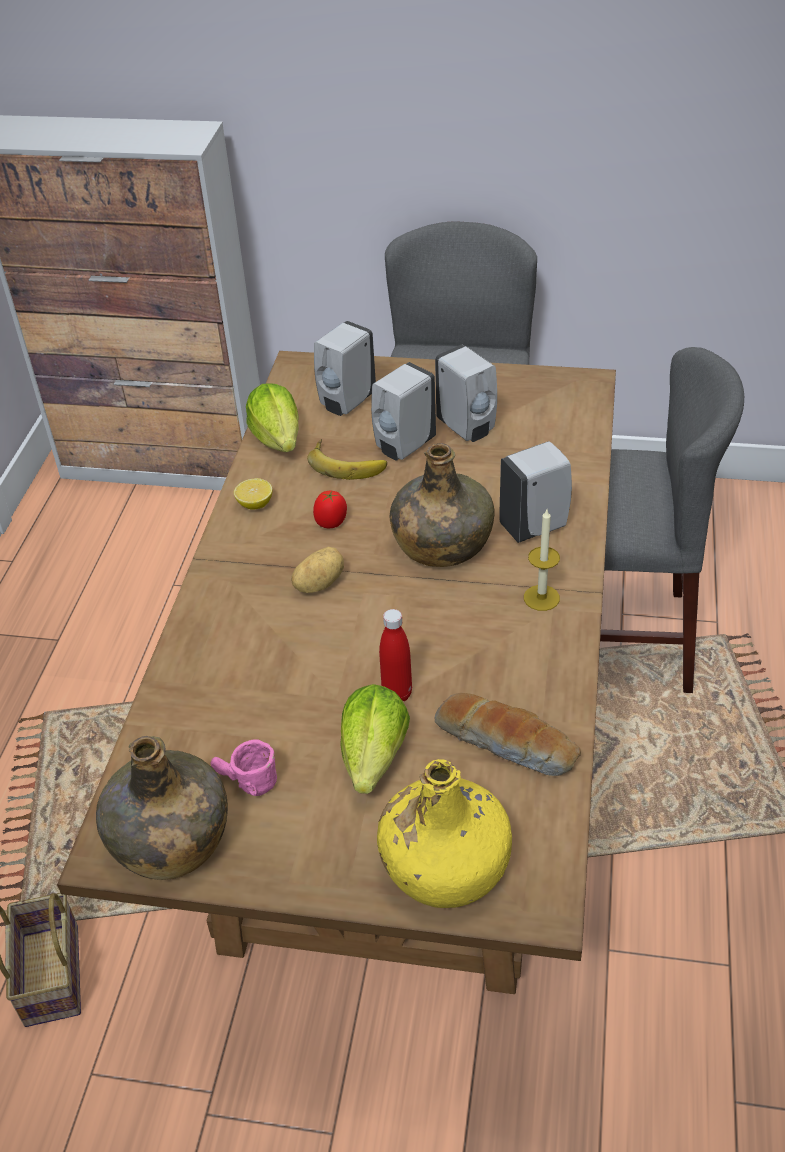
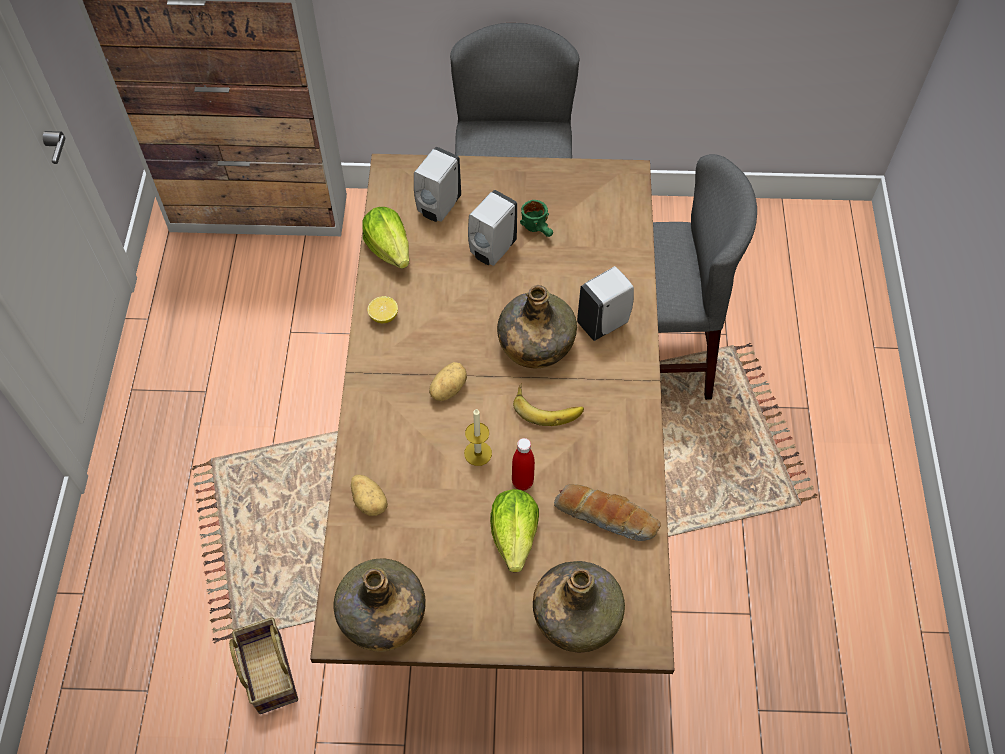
camera: 10 degrees left, 15 degrees up
pink mug [211,739,277,796] -> none
banana [307,439,387,480] -> banana moved to [513,383,584,426]
tomato [313,491,347,528] -> none
yellow bottle [377,759,512,908] -> green bottle [533,561,625,653]
white soap dispenser [435,345,497,442] -> green mug [520,200,553,237]
candle [524,510,560,611] -> candle moved to [464,408,492,466]
none -> potato [351,475,388,516]

